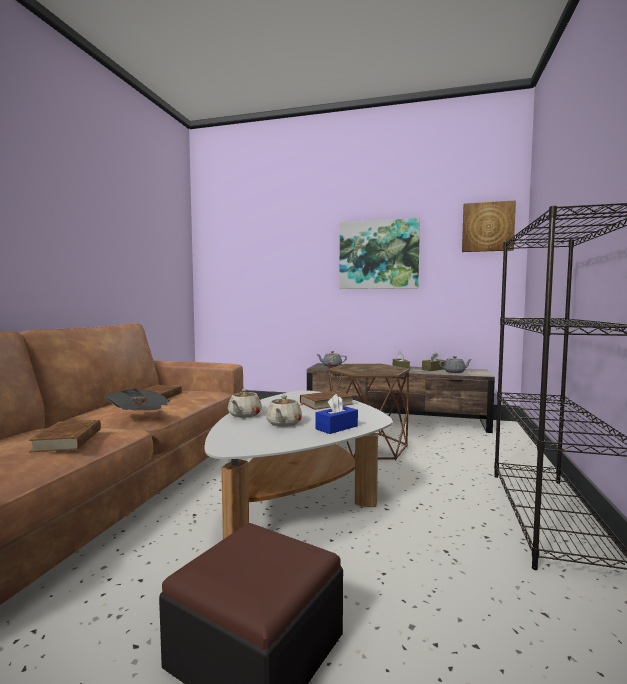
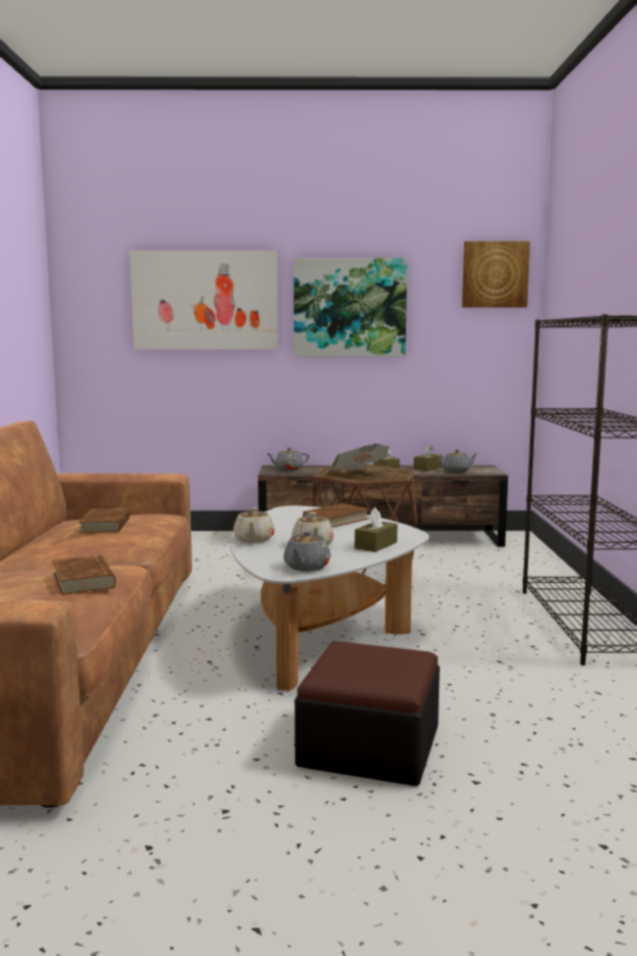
camera: 15 degrees left, 5 degrees up
newspaper [104,389,170,410] -> newspaper moved to [331,444,390,470]
blue tissue box [316,394,358,434] -> brown tissue box [355,507,397,552]
none -> picture [130,250,277,349]
none -> grey teapot [283,531,331,571]

